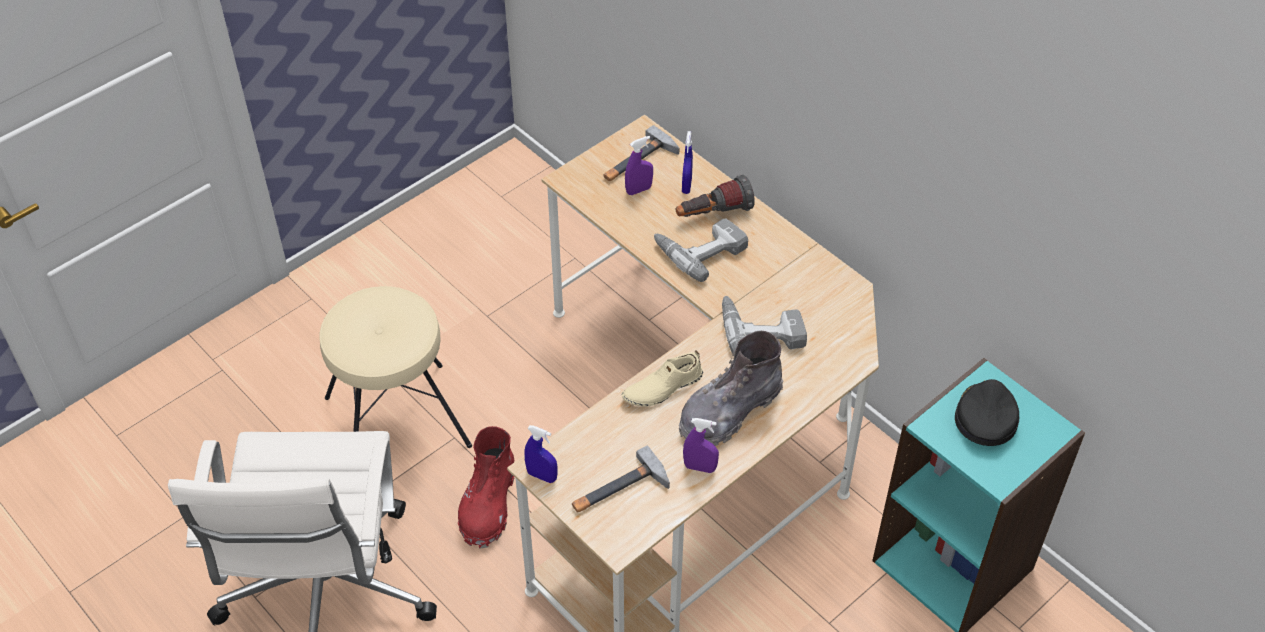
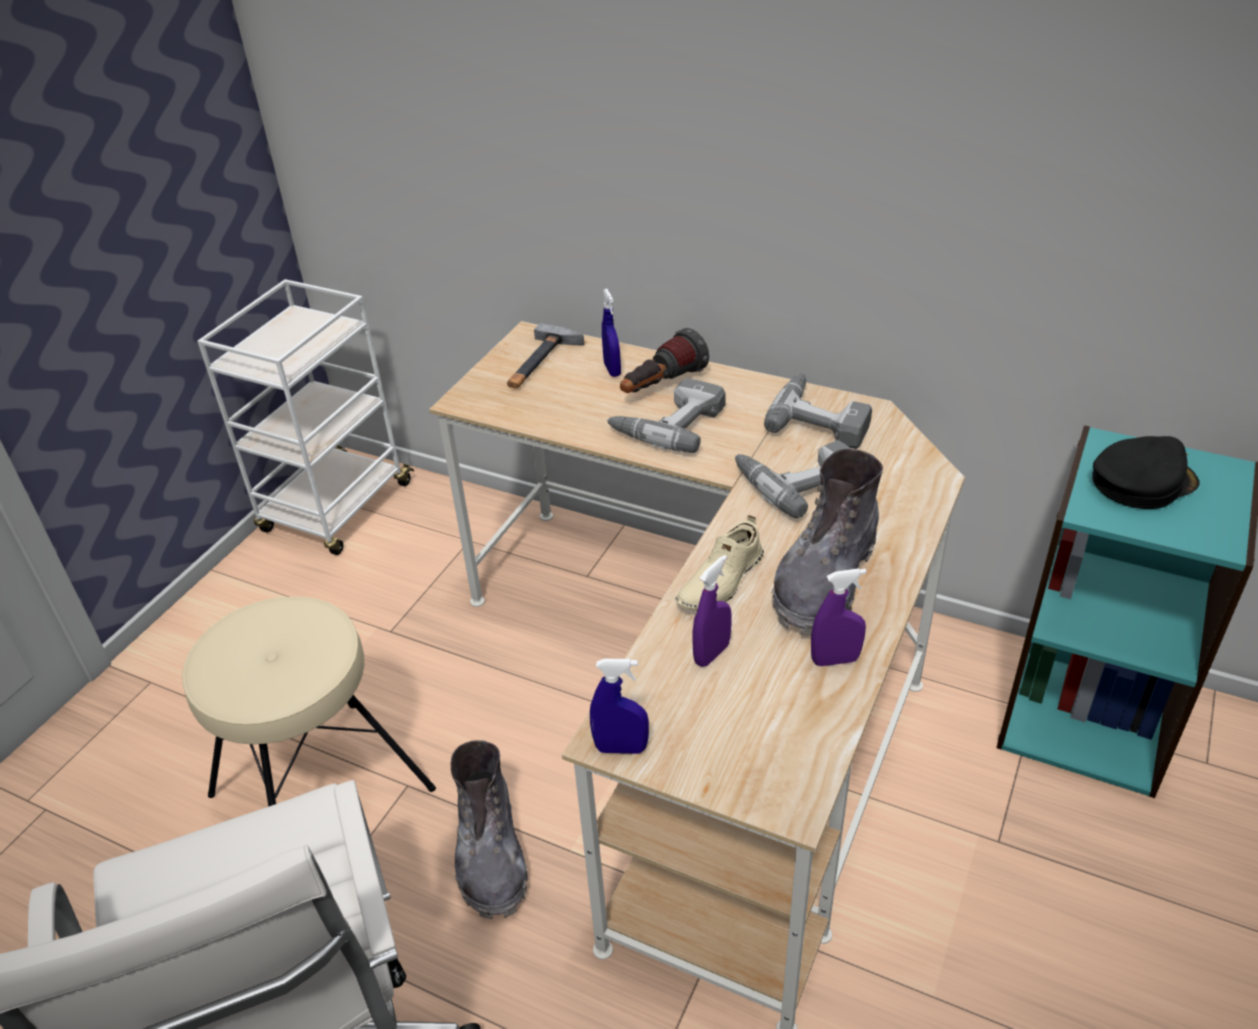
camera: 20 degrees left, 10 degrees down
red boot [458,426,514,549] -> grey boot [451,740,528,919]
hammer [572,445,670,513] -> none
purple spray bottle [625,136,653,195] -> purple spray bottle moved to [692,555,732,667]
black cap [955,379,1019,446] -> black cap turned 75 degrees clockwise [1092,436,1200,509]
none -> white cart [197,279,414,555]
none -> power drill [764,373,872,449]

